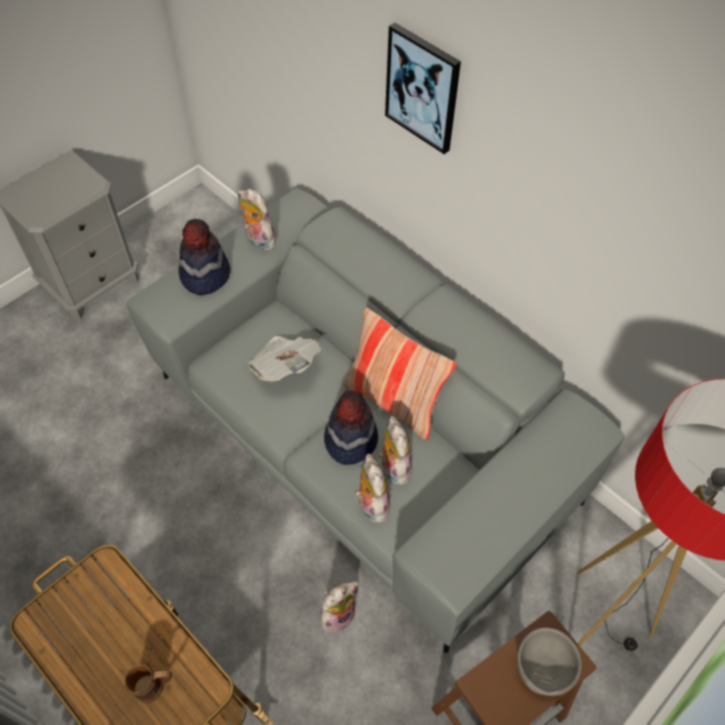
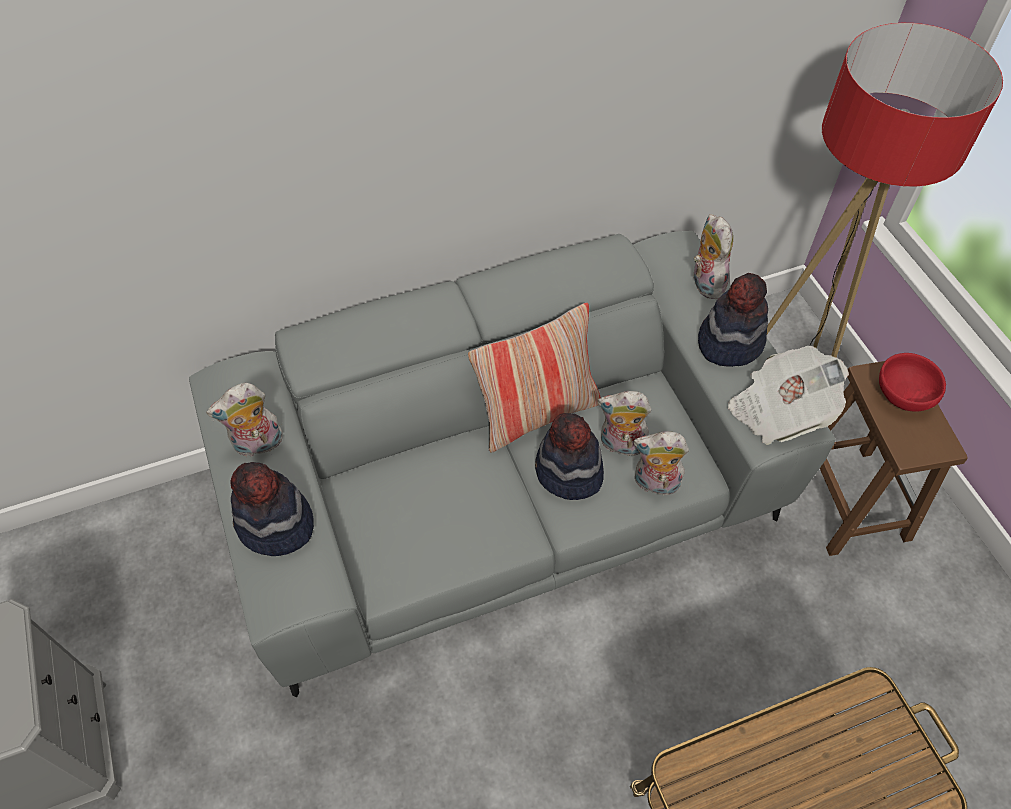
camera: 65 degrees left, 0 degrees up
brown mug [124,664,172,703] -> none
newspaper [247,336,321,382] -> newspaper moved to [728,346,849,445]
plush toy [320,582,359,634] -> plush toy moved to [693,214,733,299]
picture [385,23,461,154] -> none
grey bowl [517,627,582,696] -> red bowl [879,353,946,412]
none -> hat [698,273,768,367]

